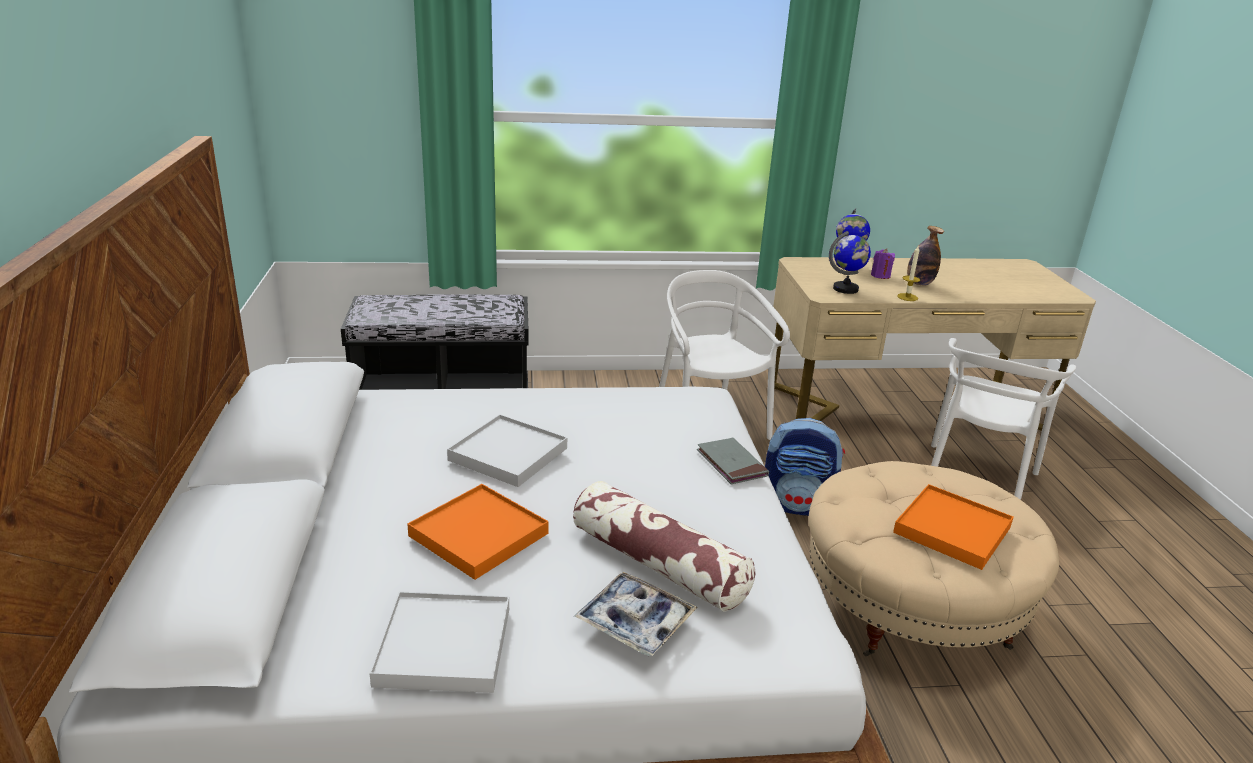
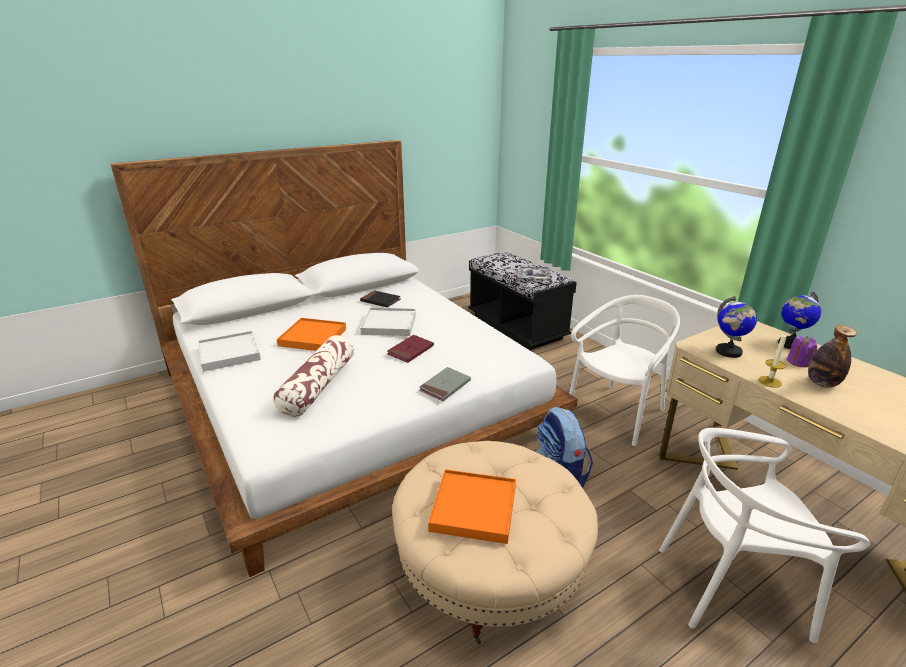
camera: 65 degrees right, 0 degrees up
tray [574,572,698,656] -> tray moved to [518,266,550,281]
none -> black book [360,290,400,307]
none -> red book [387,335,434,363]

